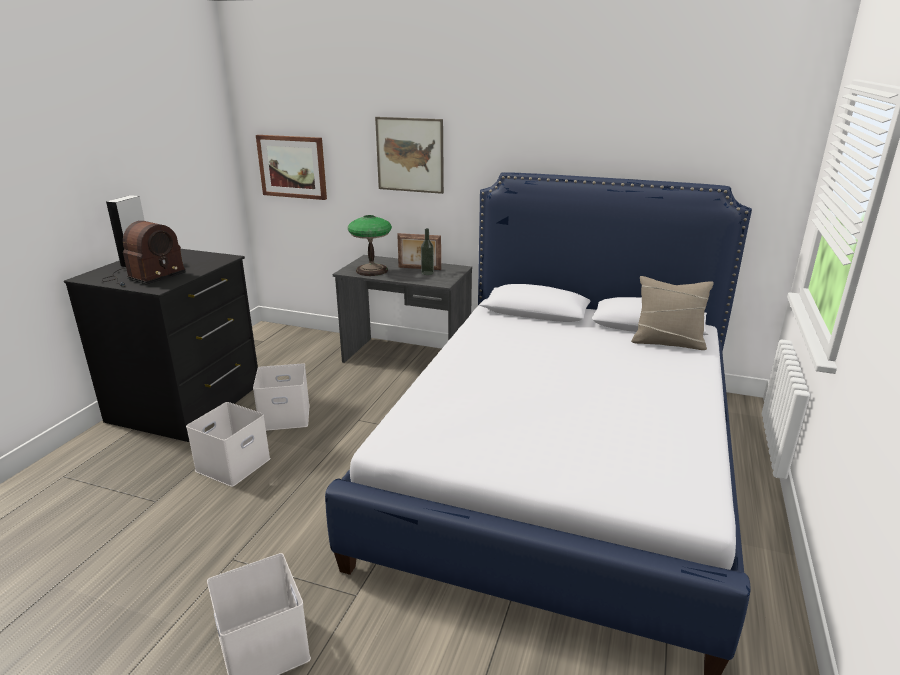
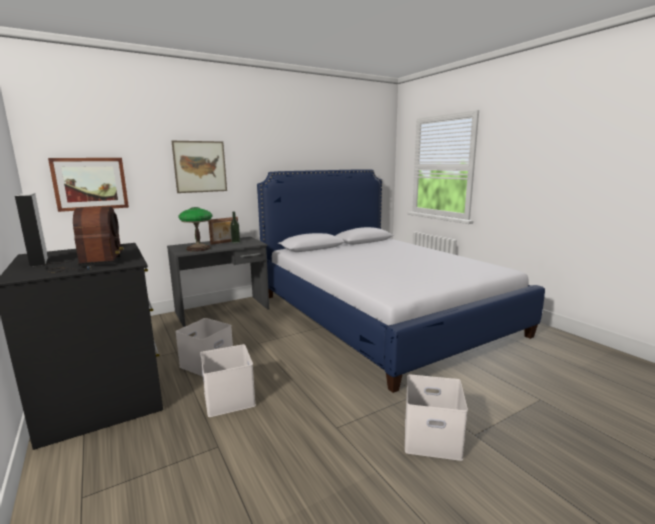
camera: 50 degrees left, 10 degrees down
beige pillow [631,276,714,350] -> none

